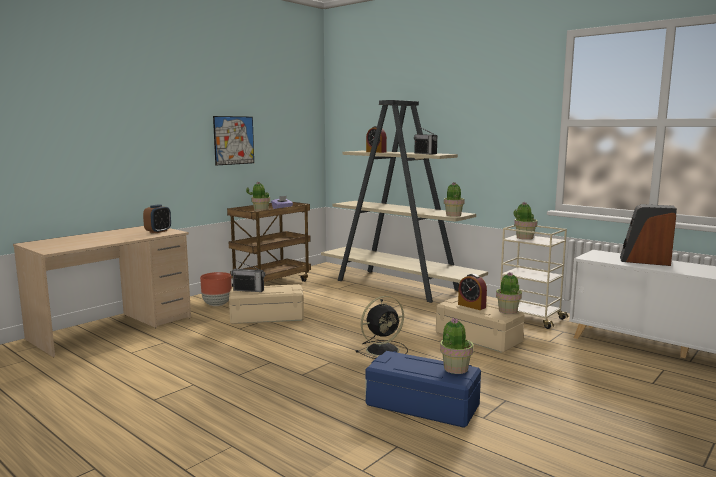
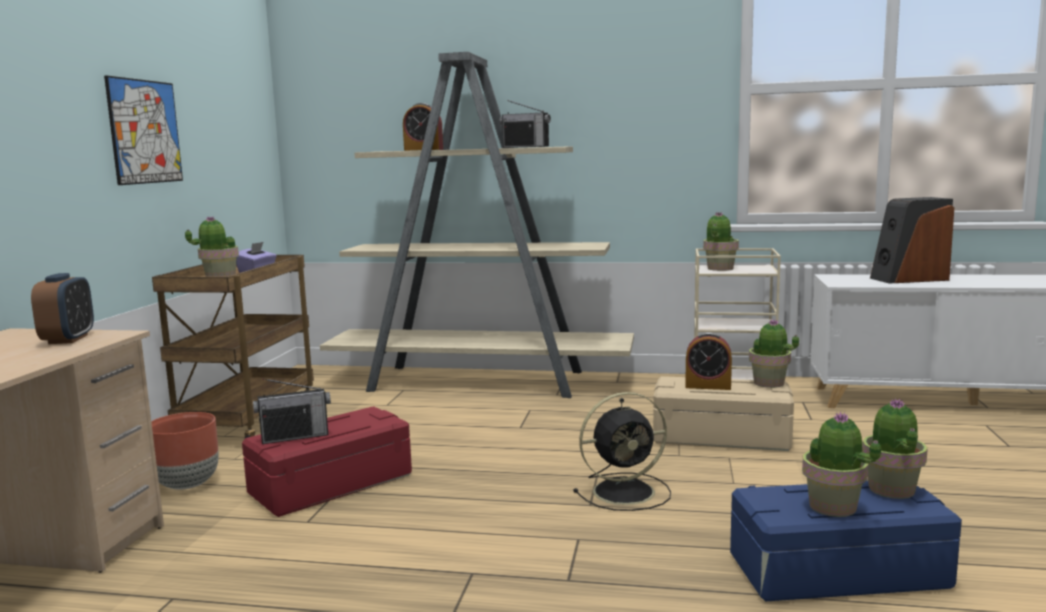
camera: 30 degrees left, 0 degrees up
beige storage box [229,284,304,324] -> red storage box [242,406,412,517]
black fan [356,296,408,359] -> black fan turned 45 degrees clockwise [573,392,671,511]
potted plant [444,183,465,217] -> potted plant moved to [802,411,882,517]

